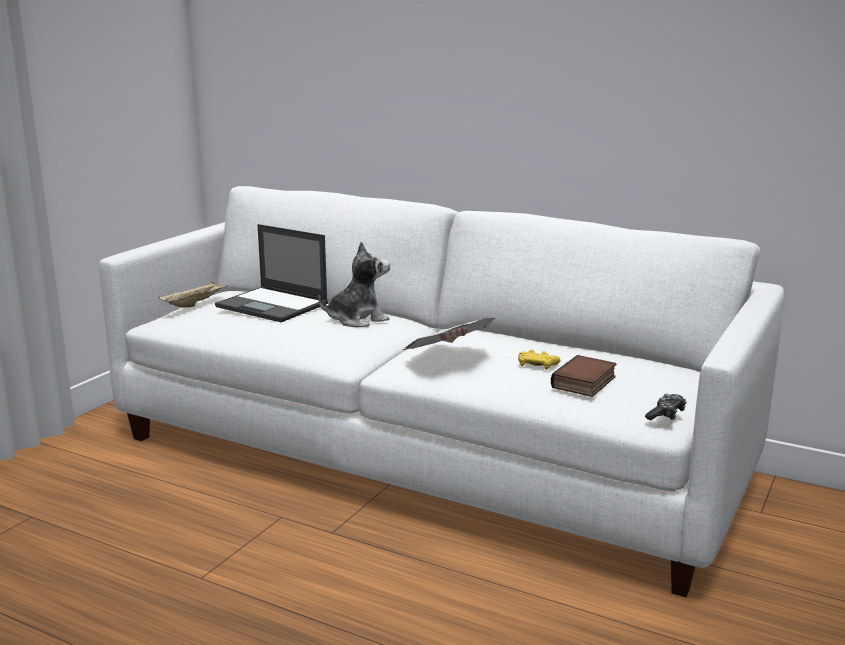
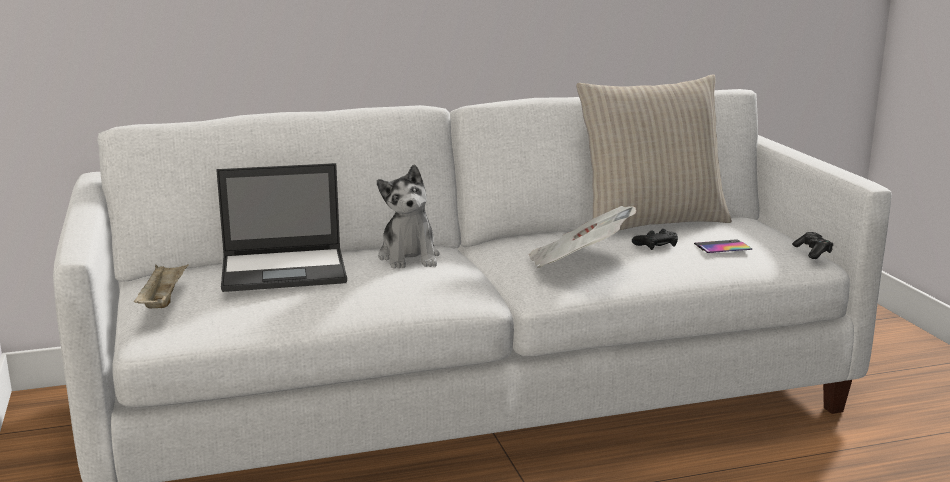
camera: 45 degrees left, 0 degrees up
plush toy [318,242,390,327] -> plush toy turned 150 degrees clockwise [377,164,440,268]
yellow game controller [518,349,560,370] -> black game controller [632,229,678,250]
book [551,355,617,397] -> phone [694,239,752,253]
none -> beige pillow [576,74,732,231]

